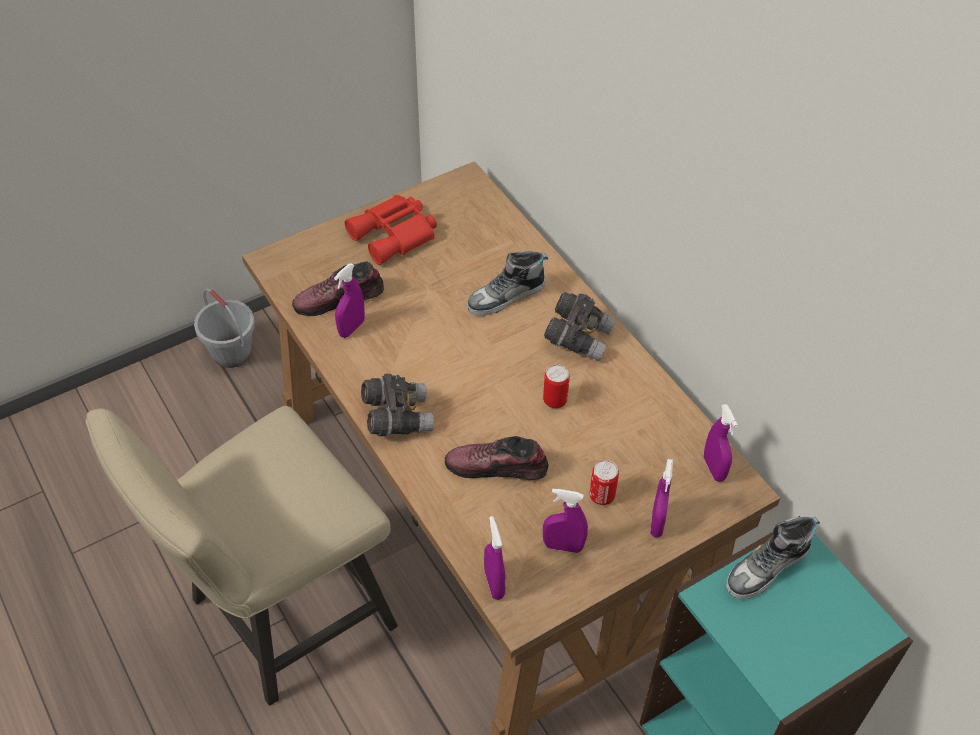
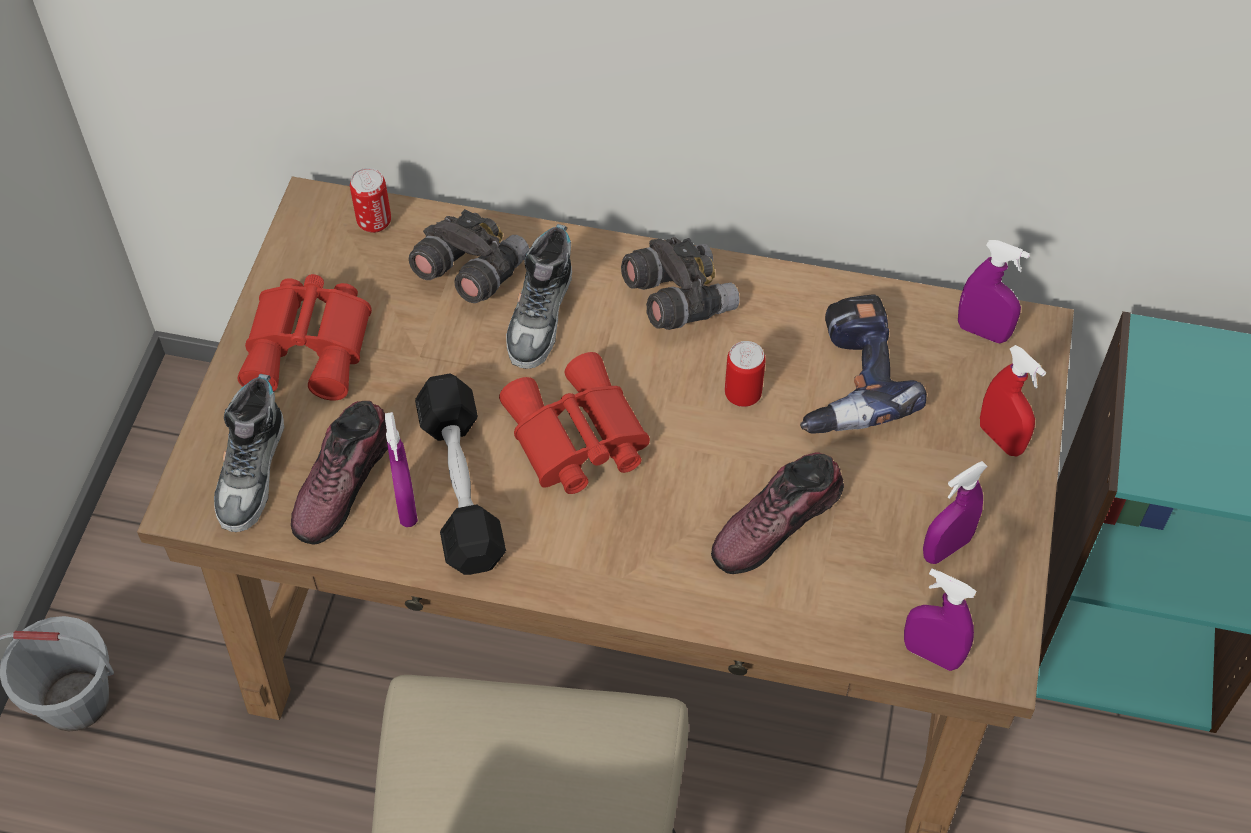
camera: 45 degrees left, 5 degrees up
grey binoculars [361,373,434,436] -> grey binoculars moved to [409,209,529,303]
can [590,460,619,505] -> can moved to [350,168,391,233]
purple spray bottle [650,459,673,538] -> red spray bottle [980,345,1046,456]
shoe [726,517,820,599] -> shoe moved to [214,374,285,532]
none -> black dumbbell [415,374,506,575]
none -> red binoculars [499,352,650,494]
none -> power drill [800,295,927,433]

